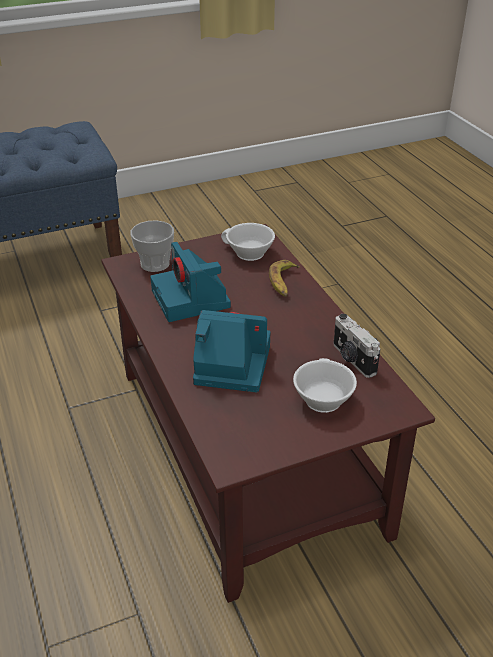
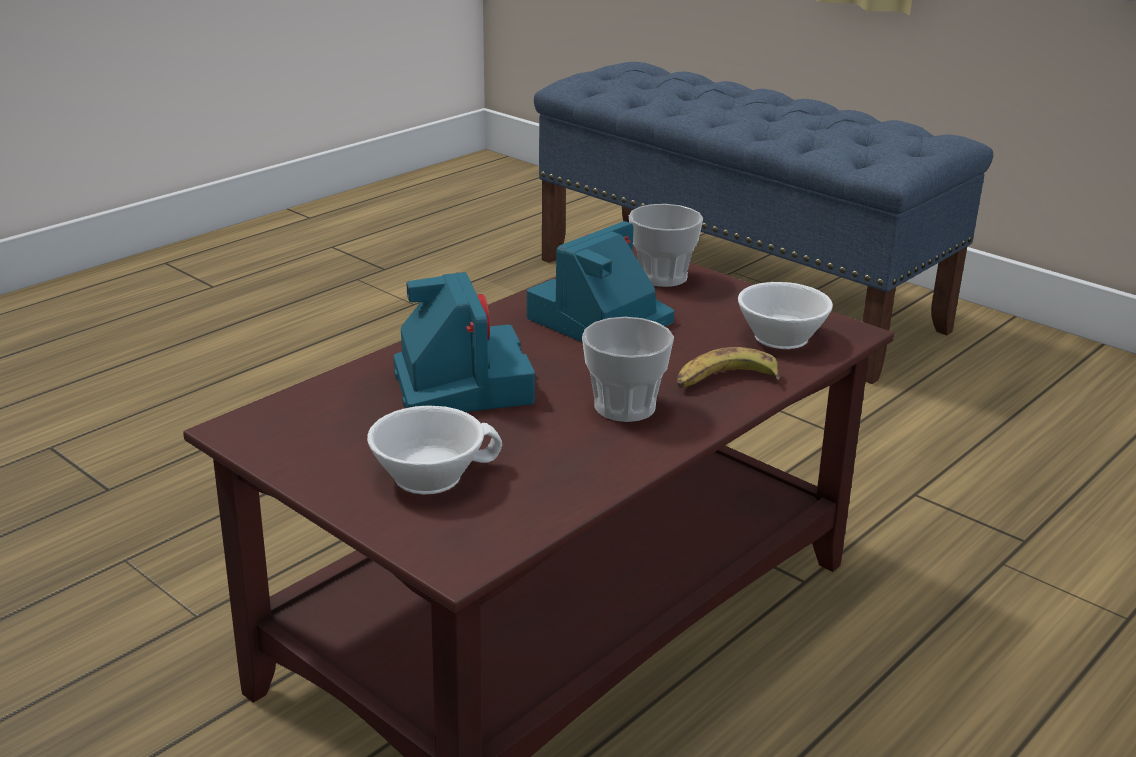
camera: 65 degrees right, 10 degrees down
camera [333,314,380,378] -> none
none -> cup [582,317,674,422]

